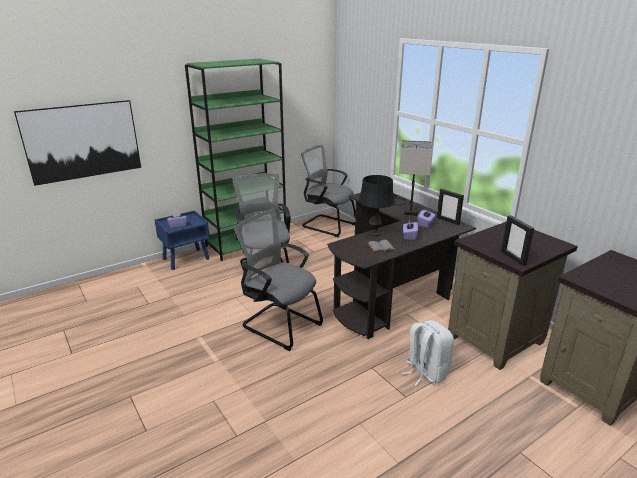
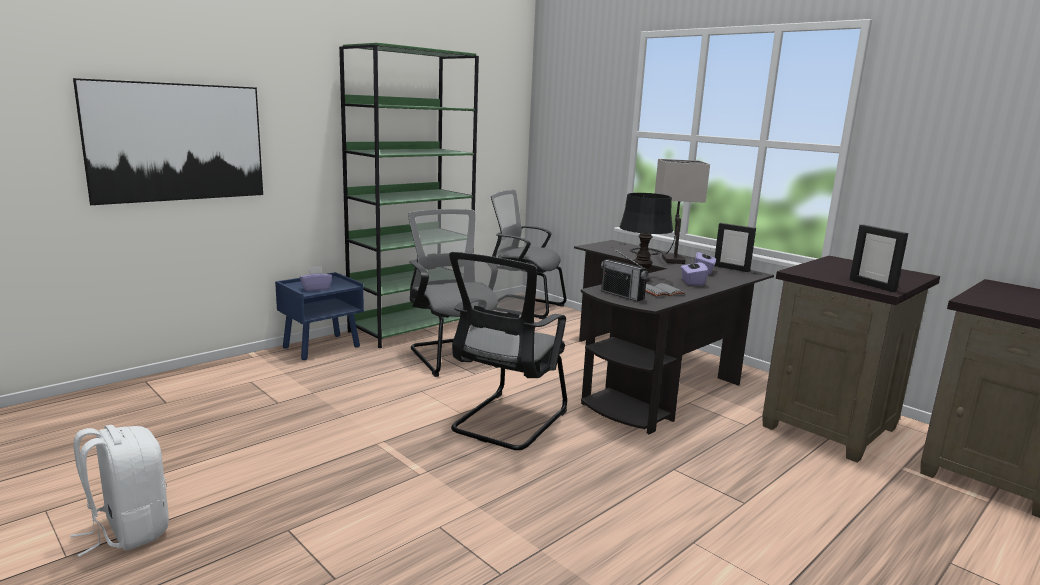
camera: 10 degrees left, 10 degrees down
chair [234,209,323,351] -> chair turned 90 degrees counterclockwise [449,252,567,450]
white backpack [402,320,454,386] -> white backpack moved to [70,425,169,557]
none -> radio [601,247,648,301]

